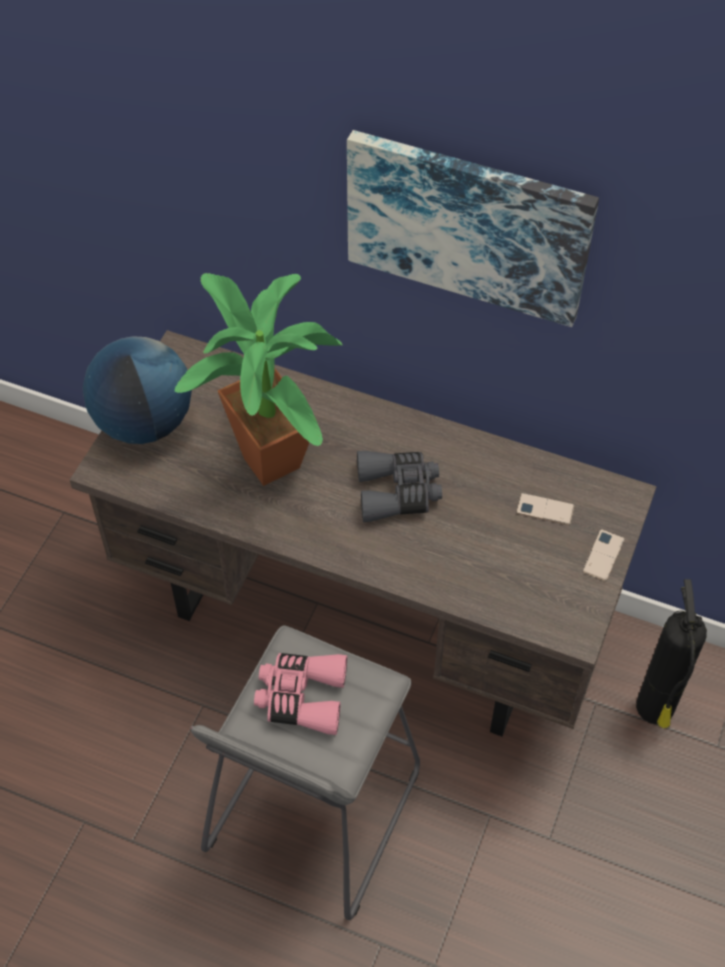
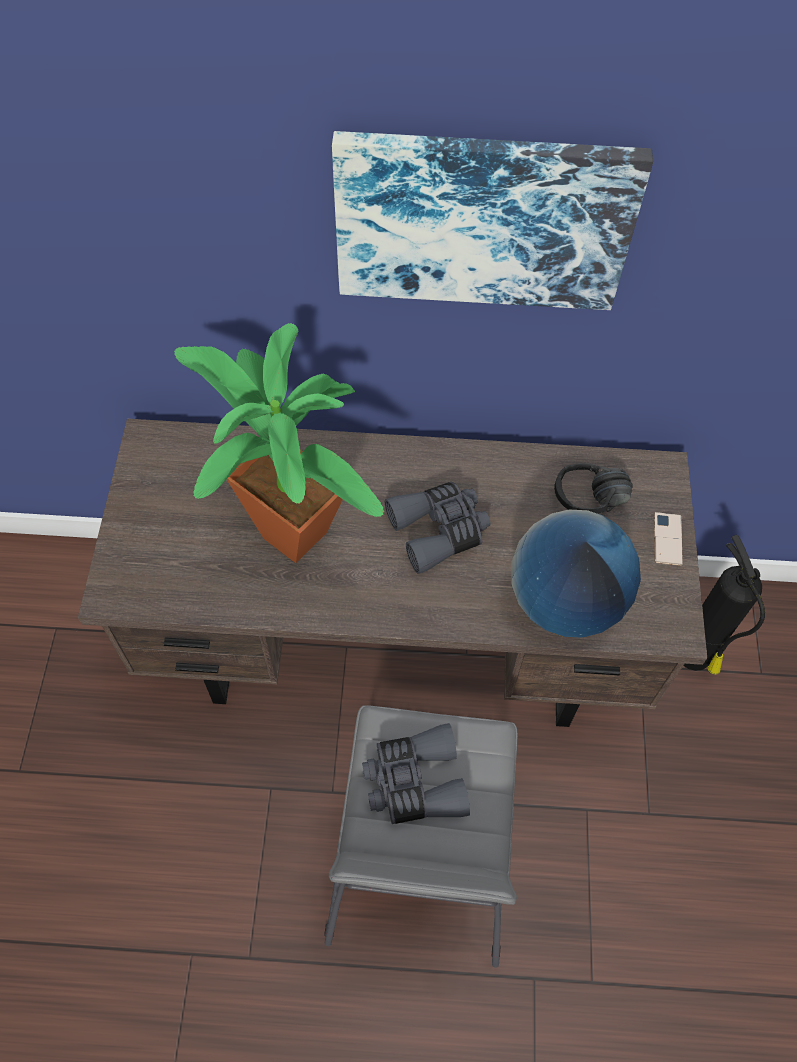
camera: 20 degrees left, 5 degrees up
globe [83,336,192,444] -> globe moved to [511,510,641,638]
pink binoculars [254,653,347,735] -> grey binoculars [362,723,470,824]
phone [516,493,574,525] -> black headphones [554,463,633,513]

